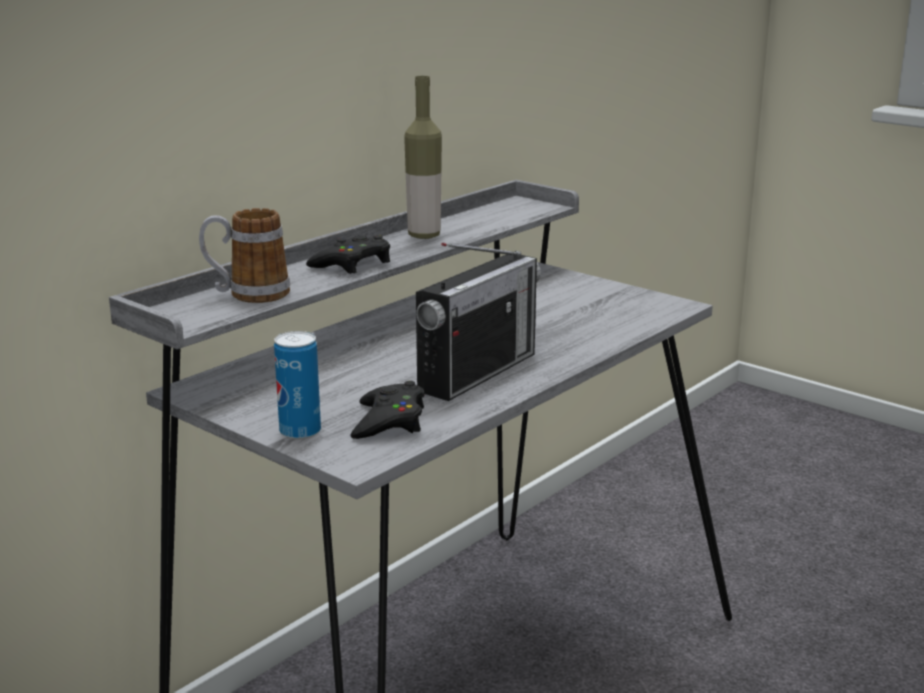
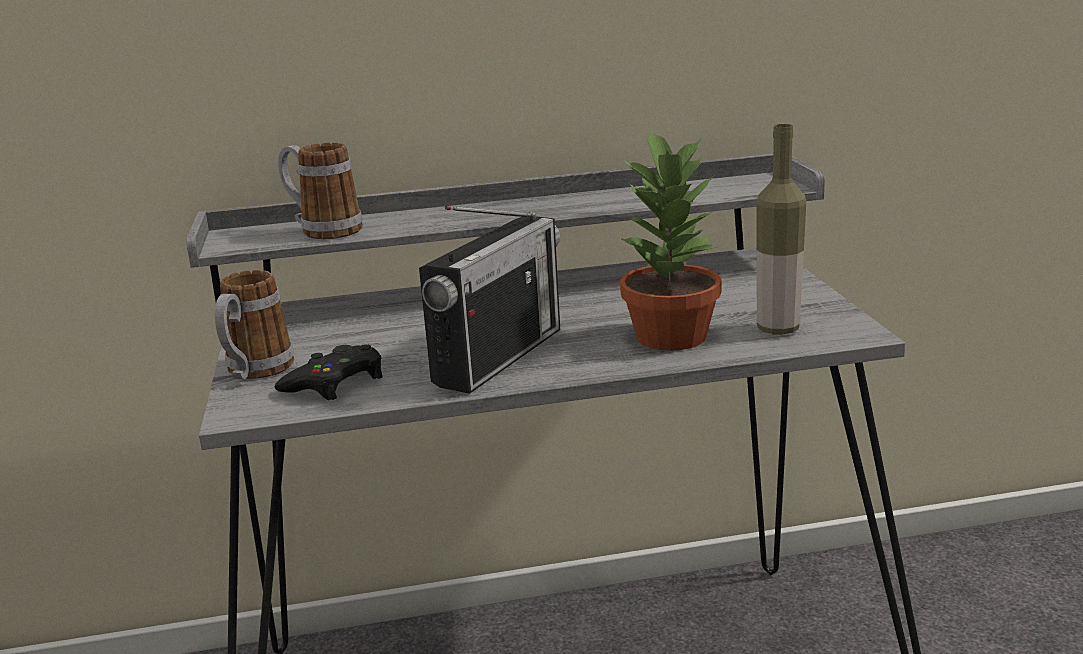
camera: 40 degrees right, 0 degrees up
can [274,331,321,440] -> mug [215,270,294,379]
black game controller [306,235,390,274] -> none
bottle [404,76,442,239] -> bottle moved to [756,124,806,335]
radio [416,243,541,401] -> radio turned 45 degrees counterclockwise [419,206,560,394]
none -> potted plant [618,129,722,351]

